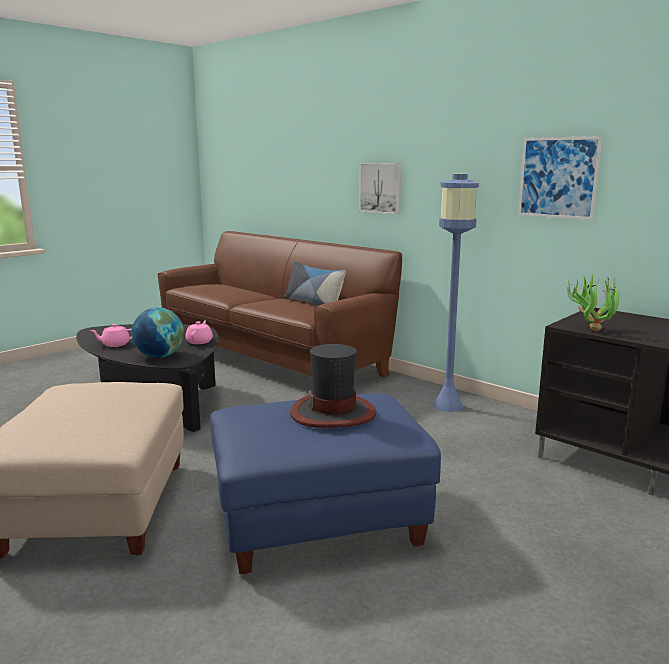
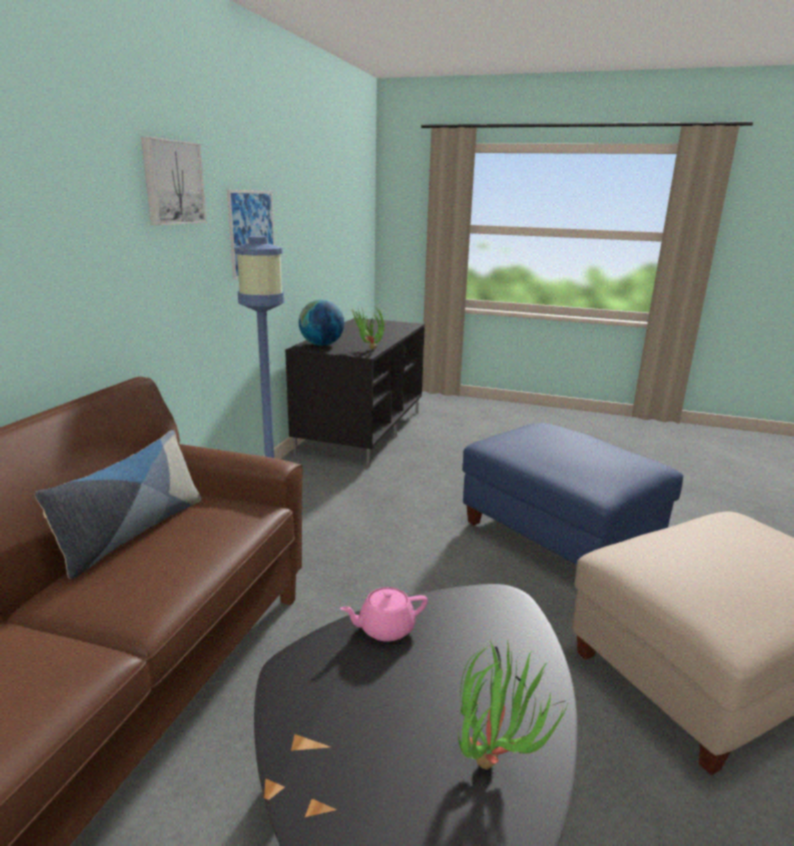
camera: 115 degrees left, 5 degrees up
pink teapot [90,324,132,347] -> potted plant [458,641,568,770]
globe [132,307,184,358] -> globe moved to [299,300,344,346]
hat [290,344,376,428] -> none
picture [359,163,401,214] -> picture moved to [141,137,207,225]

